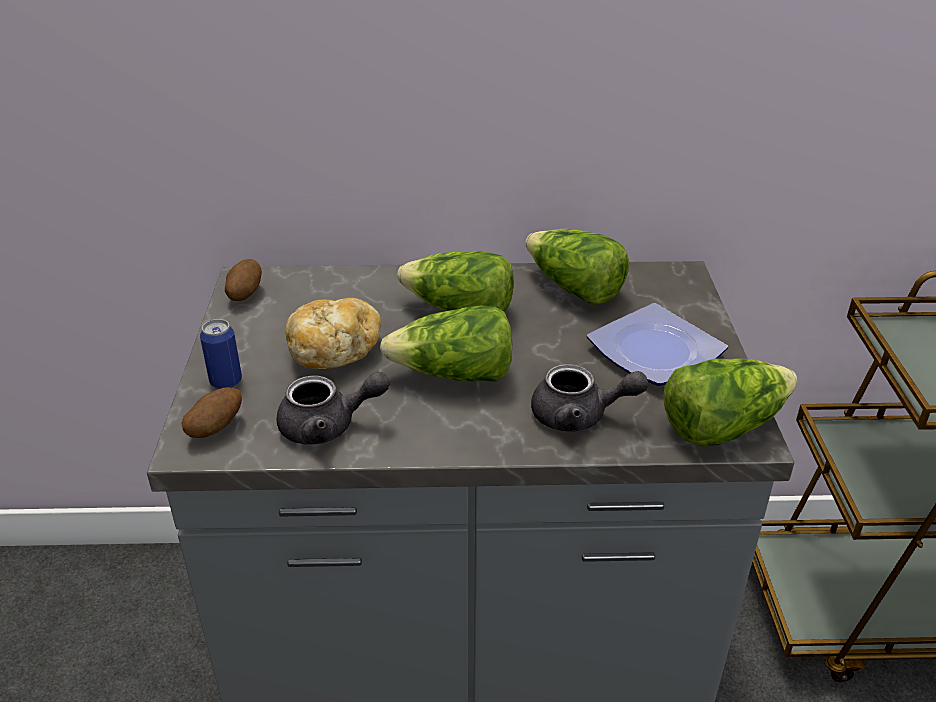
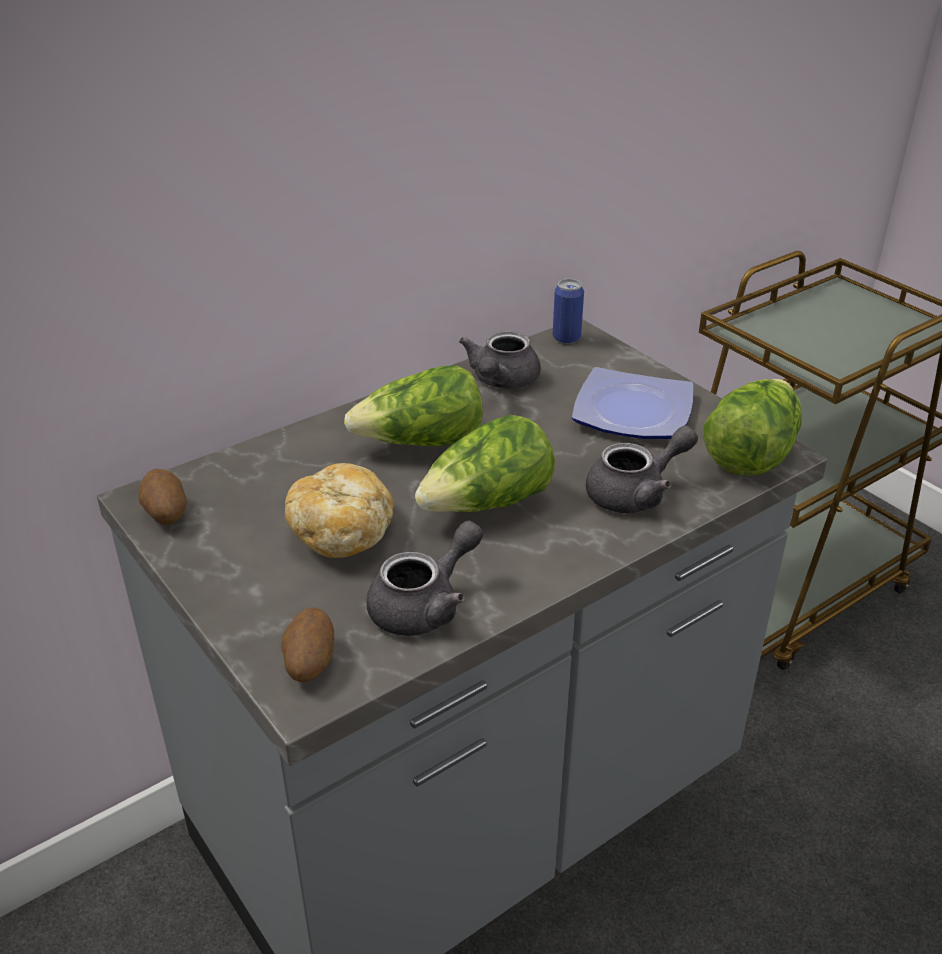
camera: 35 degrees left, 0 degrees up
can [200,319,242,389] -> can moved to [553,279,584,344]
lettuce [525,229,629,305] -> grey teapot [459,331,541,389]

